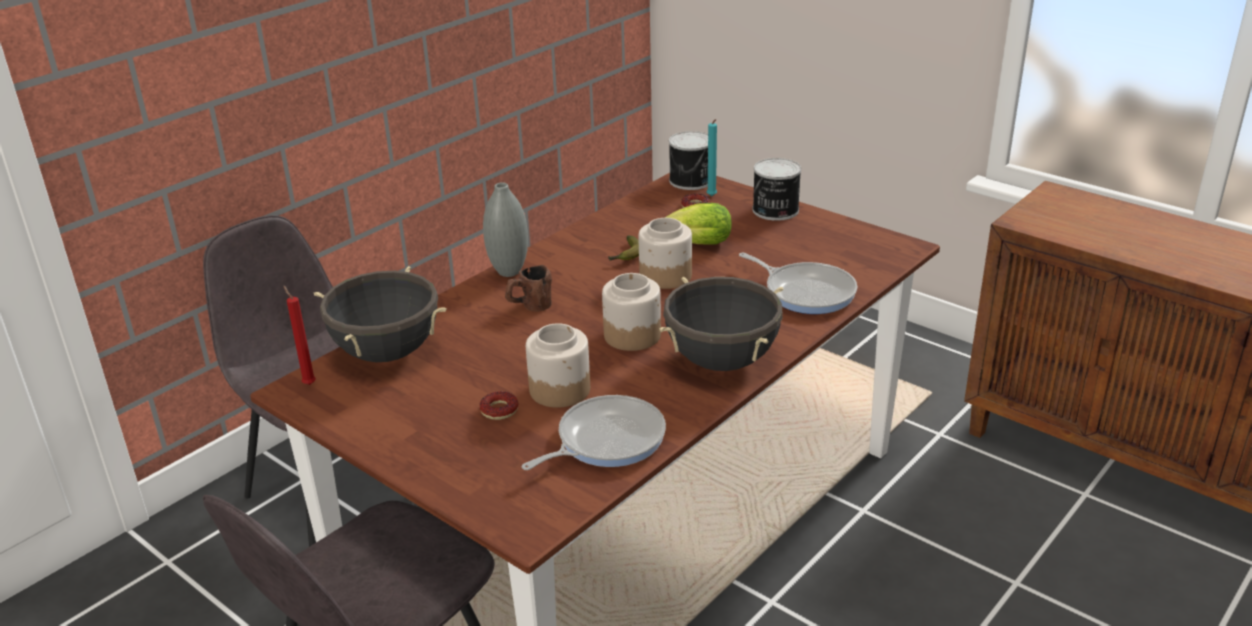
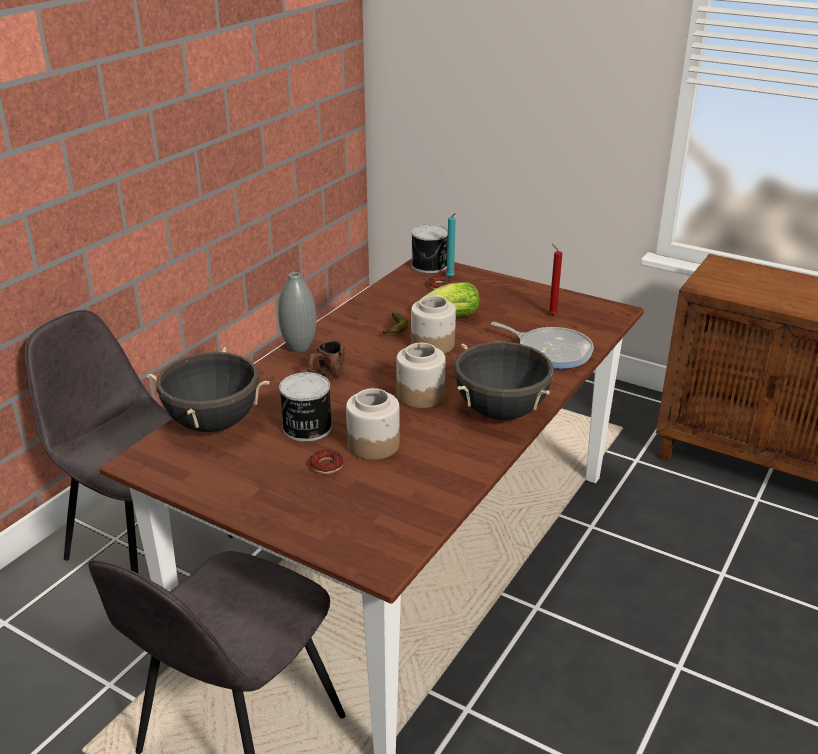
camera: 10 degrees left, 0 degrees up
red candle [284,286,316,385] -> red candle moved to [548,244,562,316]
frying pan [521,395,666,470] -> none
can [752,158,801,221] -> can moved to [279,372,332,442]

